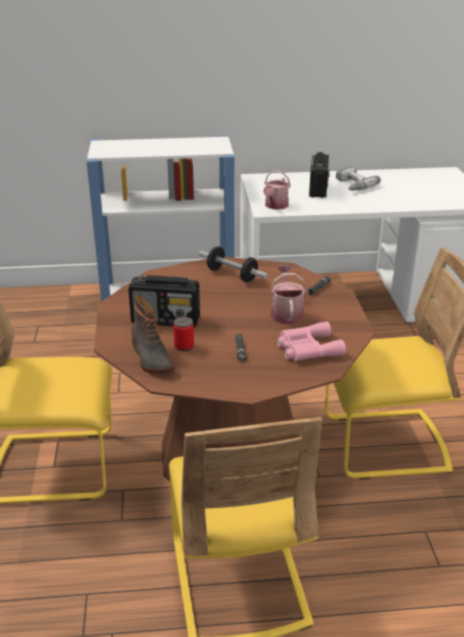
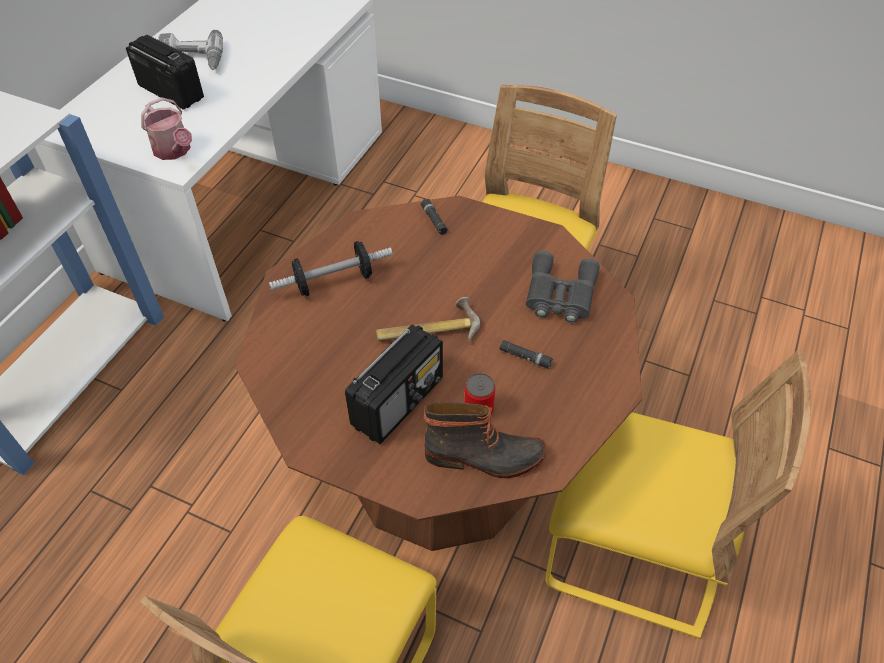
camera: 60 degrees left, 20 degrees up
watering can [270,265,307,324] -> none
pink binoculars [277,321,346,361] -> grey binoculars [526,251,600,323]
none -> hammer [376,297,480,343]

